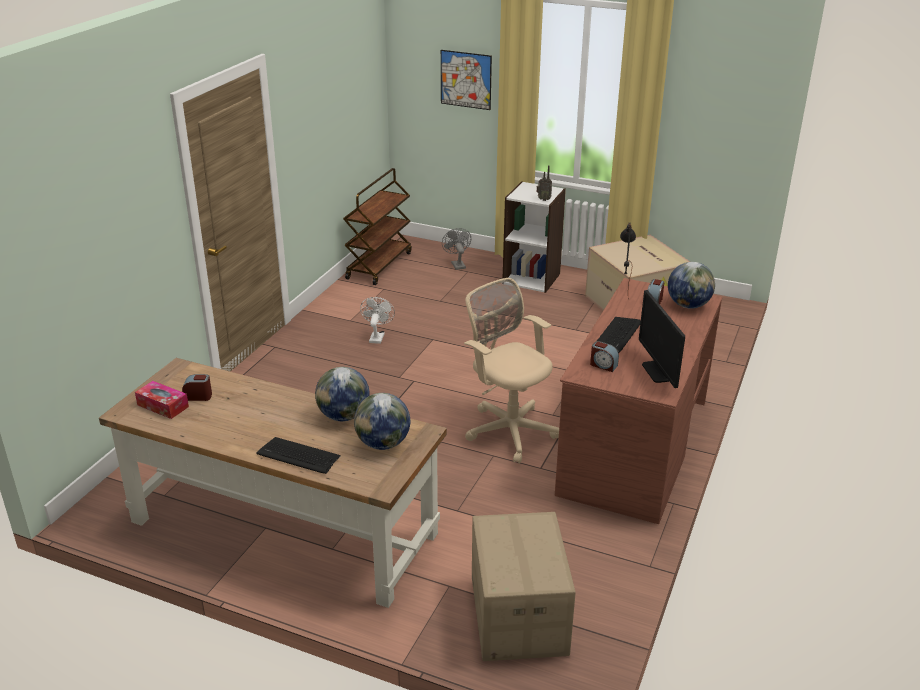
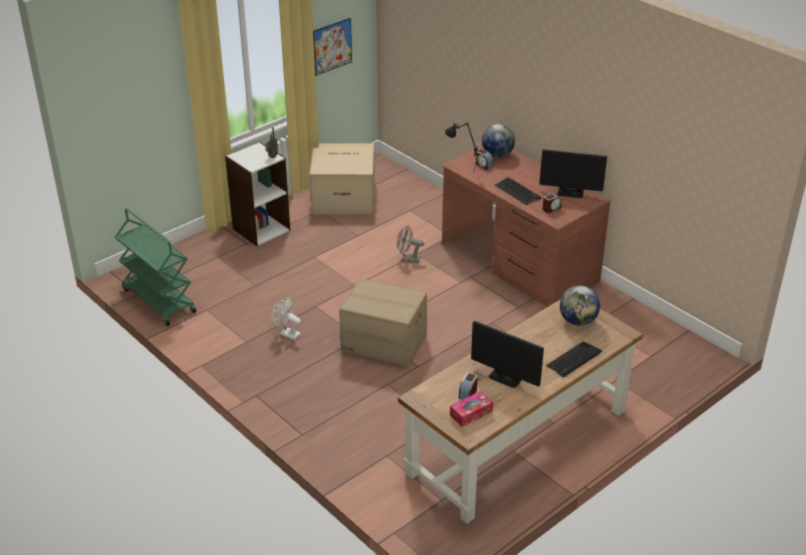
camera: 65 degrees left, 5 degrees up
globe [315,367,370,421] -> none
brown cart [343,168,412,285] -> green cart [115,208,196,326]
picture [441,50,492,110] -> picture moved to [313,18,352,76]
grey fan [442,228,471,270] -> grey fan moved to [397,226,424,263]
beige office chair [464,278,559,464] -> none
cardboard box [472,512,576,661] -> cardboard box moved to [339,278,427,367]
none -> monitor [471,321,544,388]

